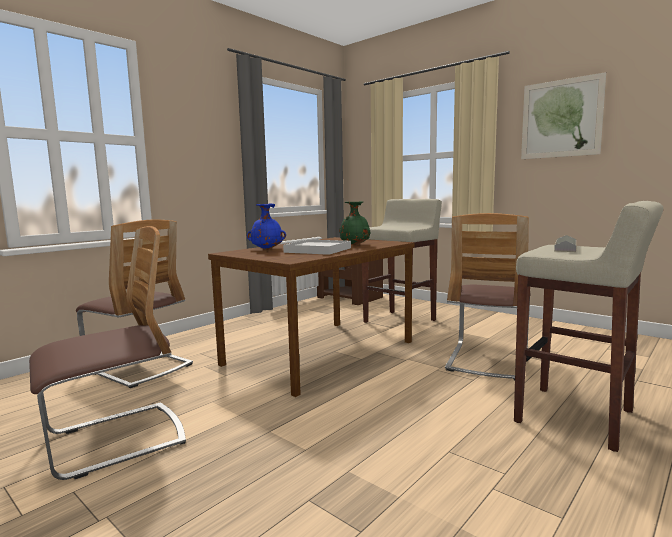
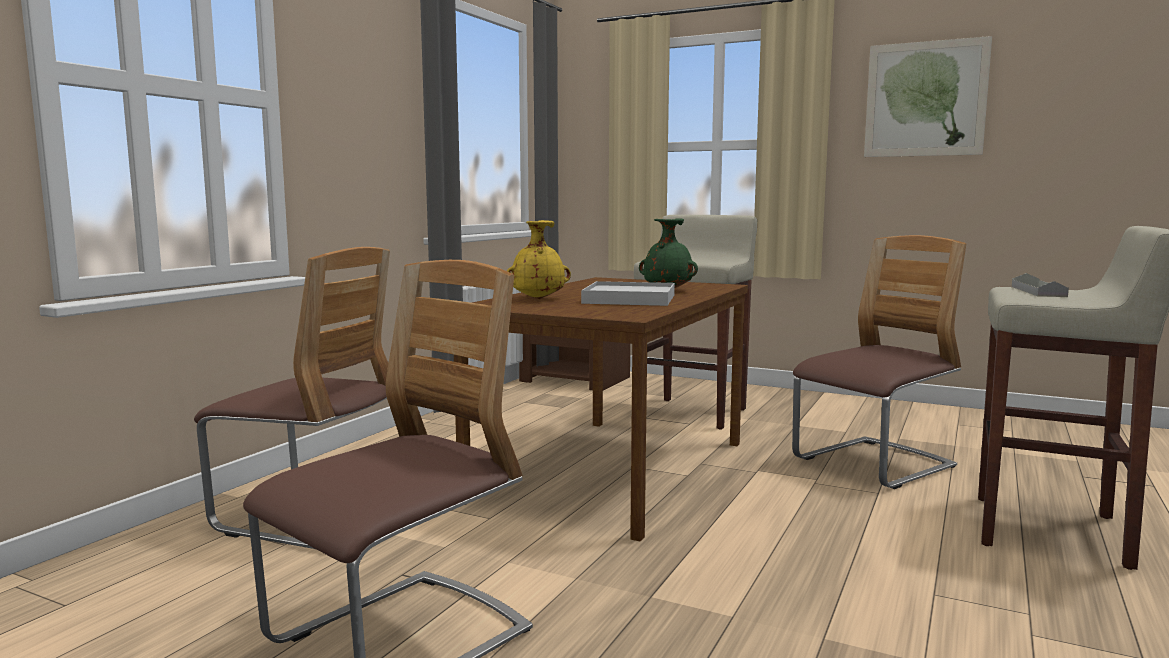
camera: 15 degrees left, 0 degrees up
blue vase [247,204,286,250] -> yellow vase [507,220,571,299]
chair [445,213,530,380] -> chair turned 135 degrees counterclockwise [792,235,966,489]

